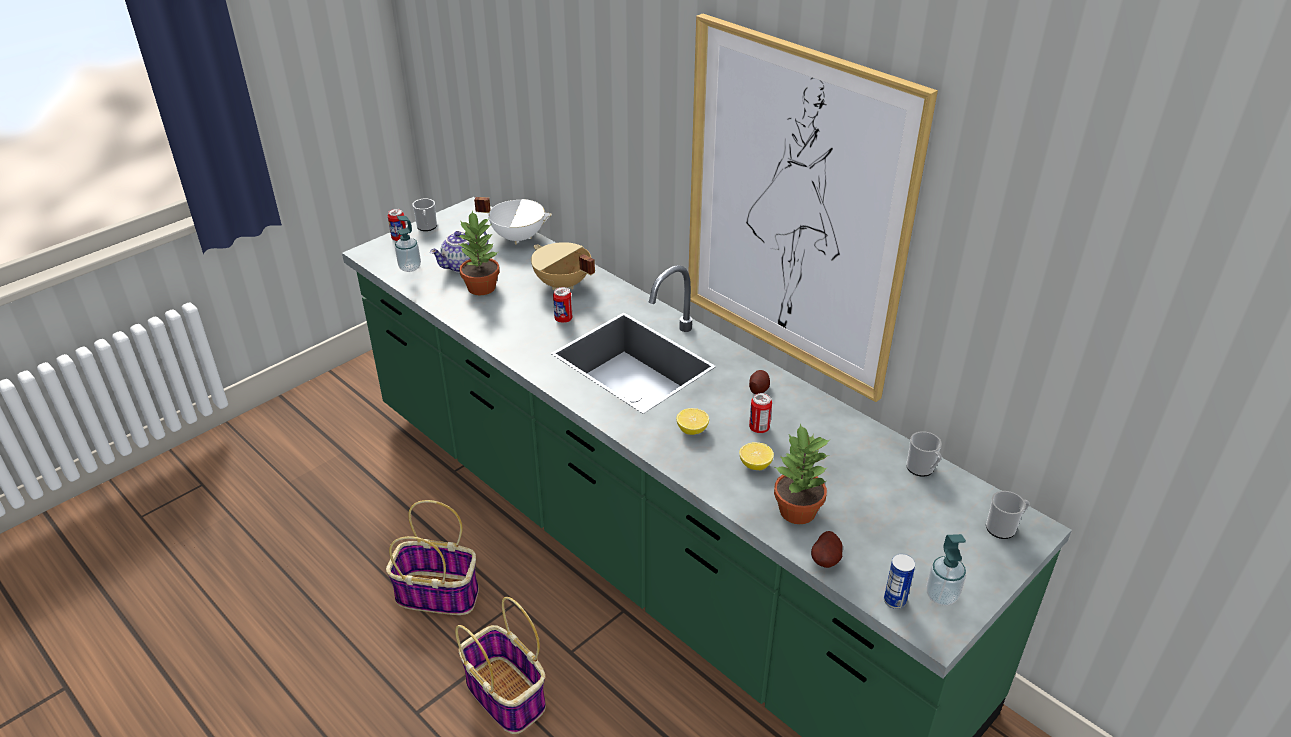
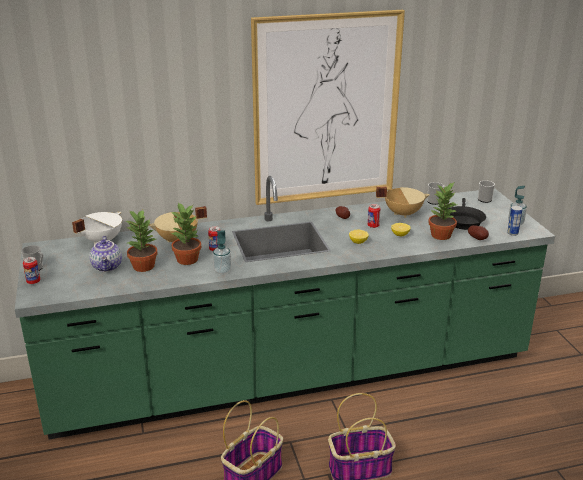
camera: 60 degrees left, 10 degrees down
soap dispenser [395,216,421,272] -> soap dispenser moved to [213,230,232,274]
none -> potted plant [170,202,201,265]
none -> beige cooking pot [376,186,430,218]
none -> black frying pan [448,198,486,230]

